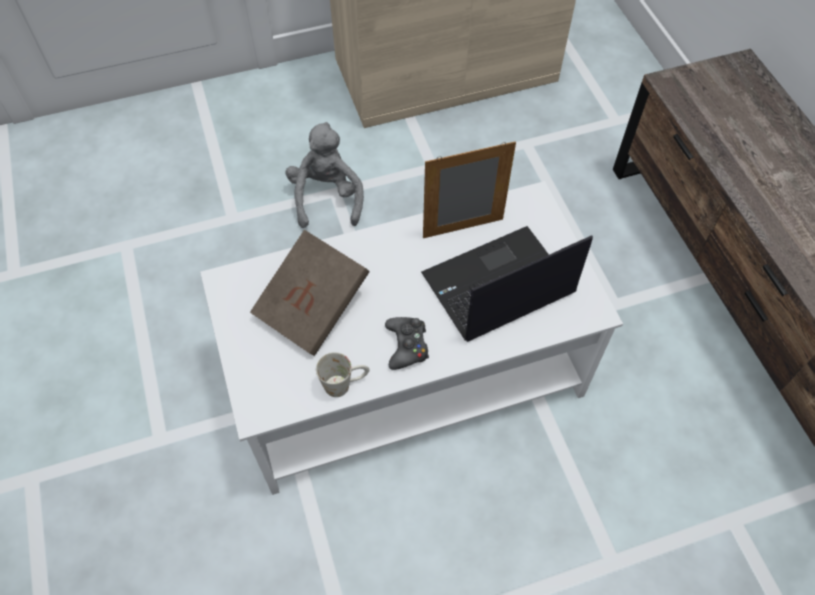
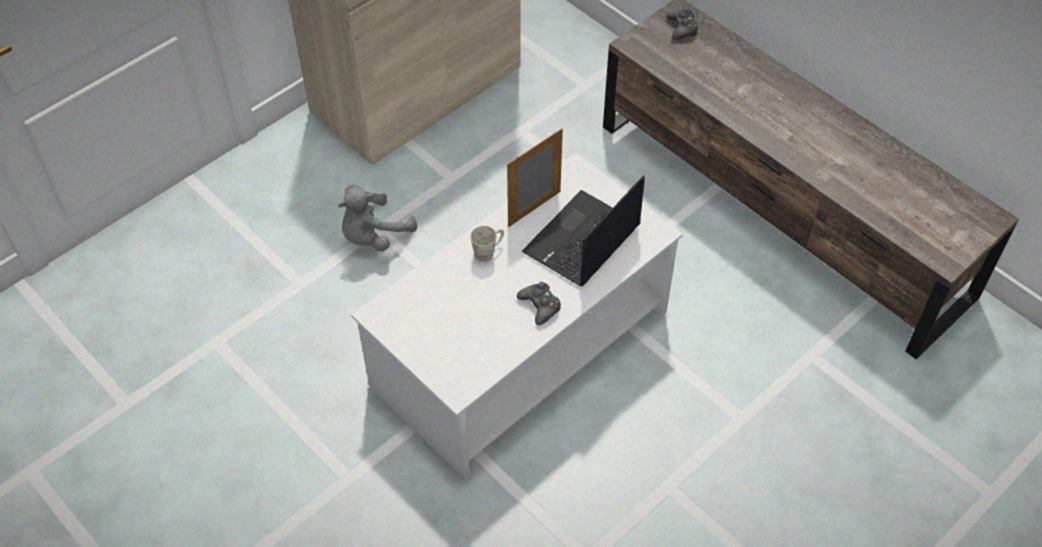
camera: 25 degrees left, 5 degrees down
brown book [250,230,370,356] -> none
grey plush toy [286,122,364,228] -> grey plush toy turned 105 degrees counterclockwise [338,185,417,251]
white mug [316,352,370,397] -> white mug moved to [470,226,504,262]
none -> black game controller [666,8,698,40]

